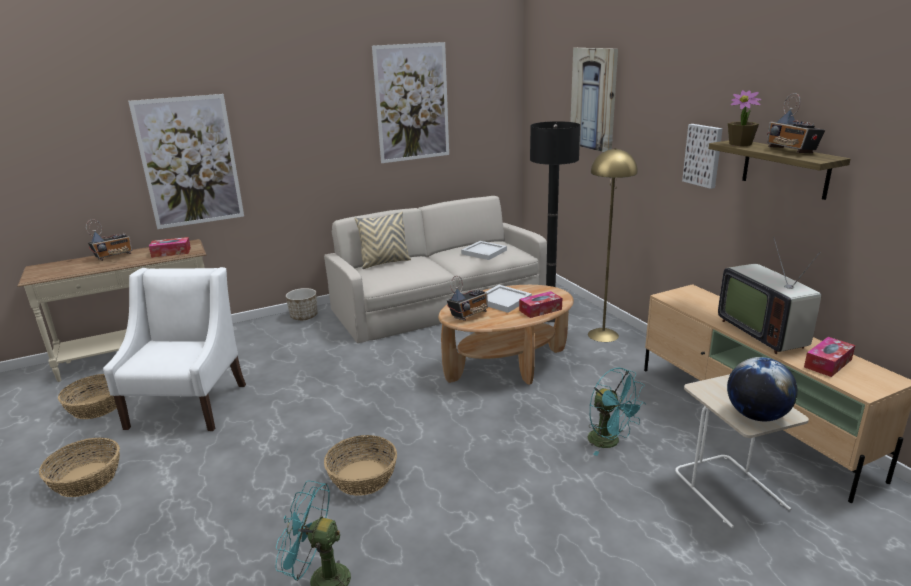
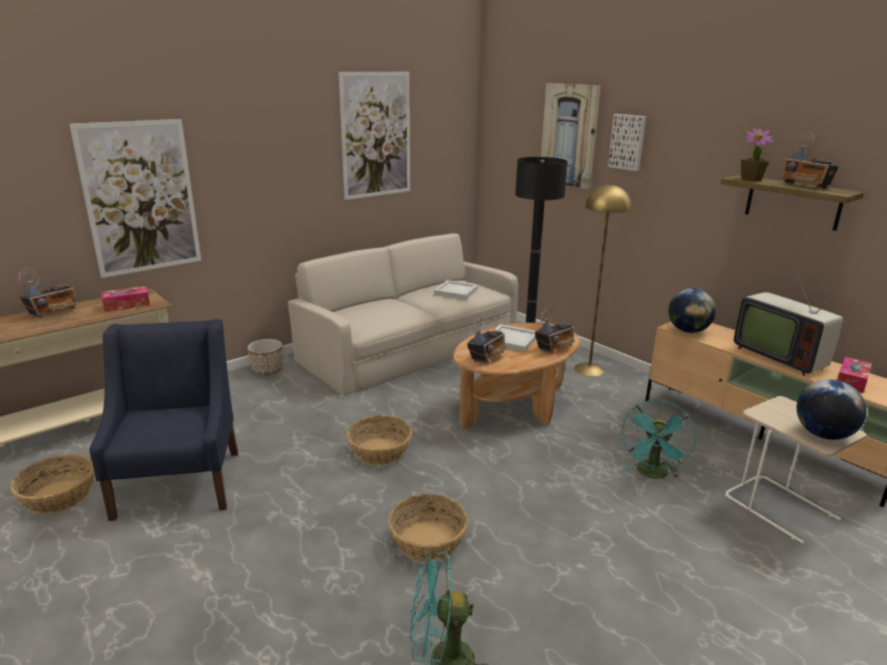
camera: 15 degrees left, 0 degrees up
basket [39,438,120,497] -> basket moved to [347,416,412,465]
white armchair [103,267,246,431] -> blue armchair [89,319,238,521]
beige pillow [355,211,411,269] -> none
tissue box [519,291,562,318] -> radio [535,307,575,353]
turquoise fan [588,368,646,456] -> turquoise fan turned 75 degrees clockwise [621,400,696,479]
picture [682,124,723,189] -> picture moved to [608,114,646,171]
none -> globe [668,288,716,333]

